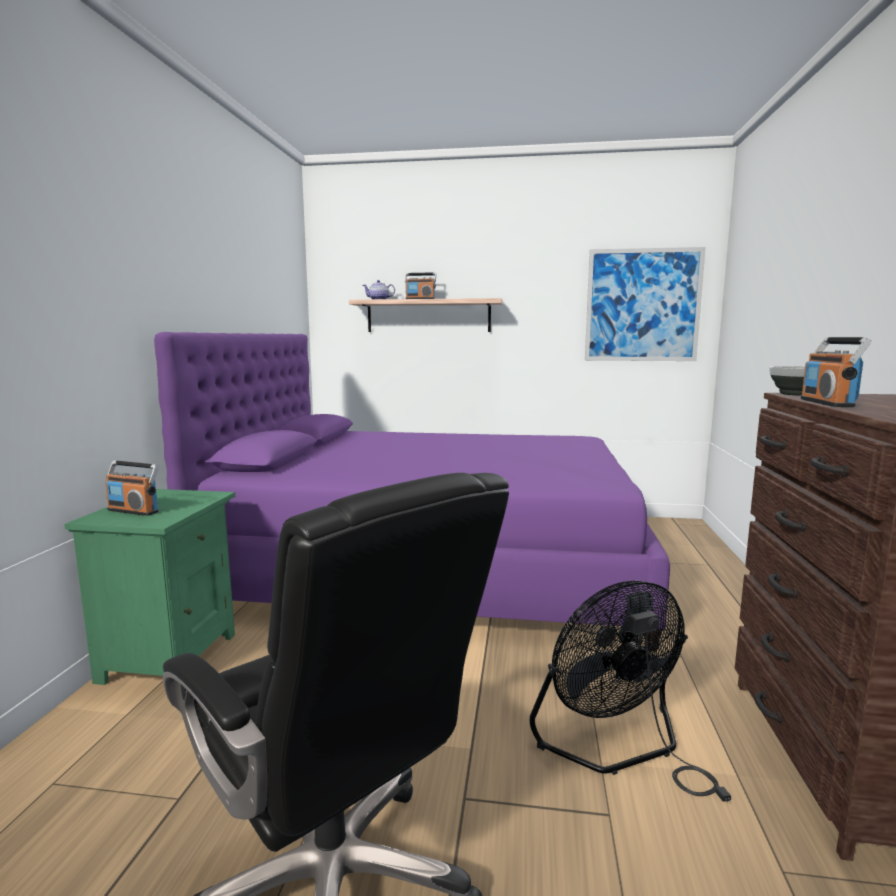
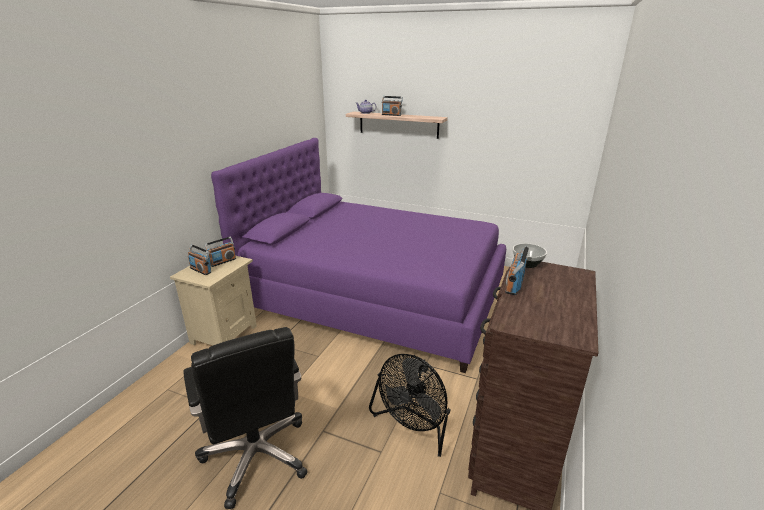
camera: 15 degrees right, 15 degrees up
green nightstand [64,489,235,685] -> beige nightstand [170,256,257,345]
black fan [530,581,731,802] -> black fan turned 135 degrees counterclockwise [369,354,451,457]
picture [585,247,706,361] -> none
none -> radio [204,237,236,267]

